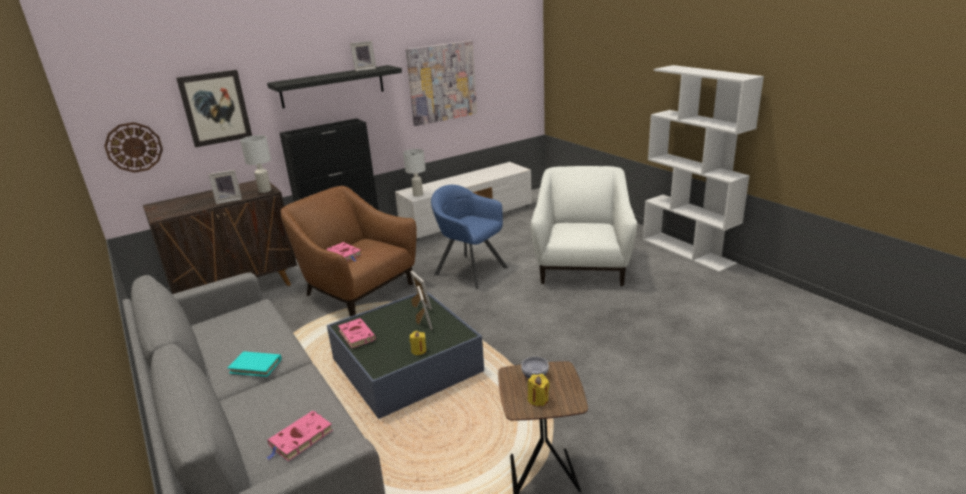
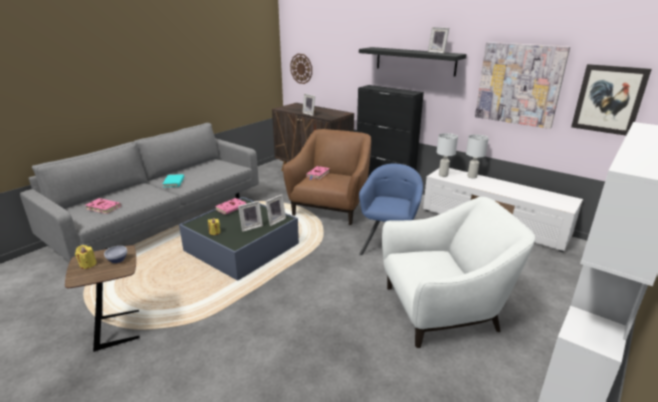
camera: 70 degrees right, 0 degrees up
picture [176,70,252,148] -> picture moved to [571,64,652,136]
white table lamp [240,135,271,193] -> white table lamp moved to [466,134,489,179]

